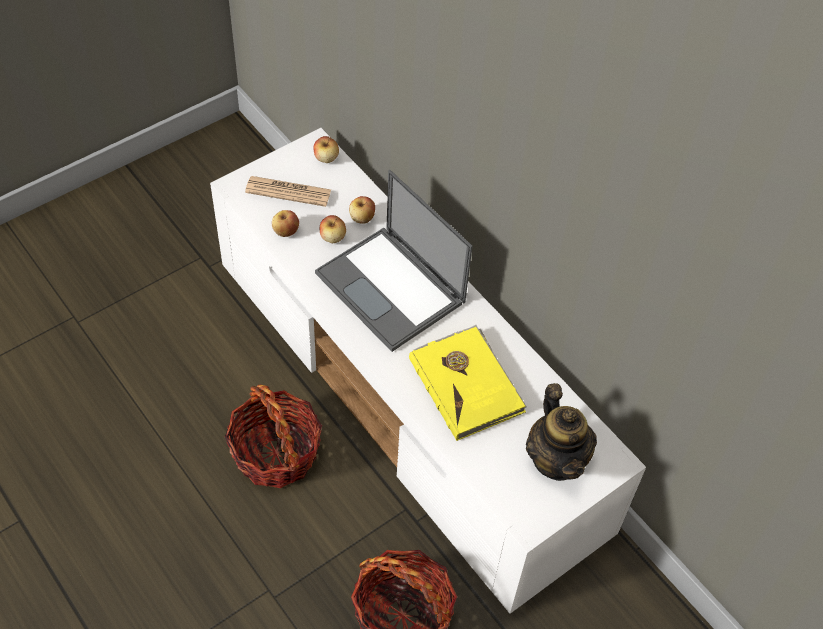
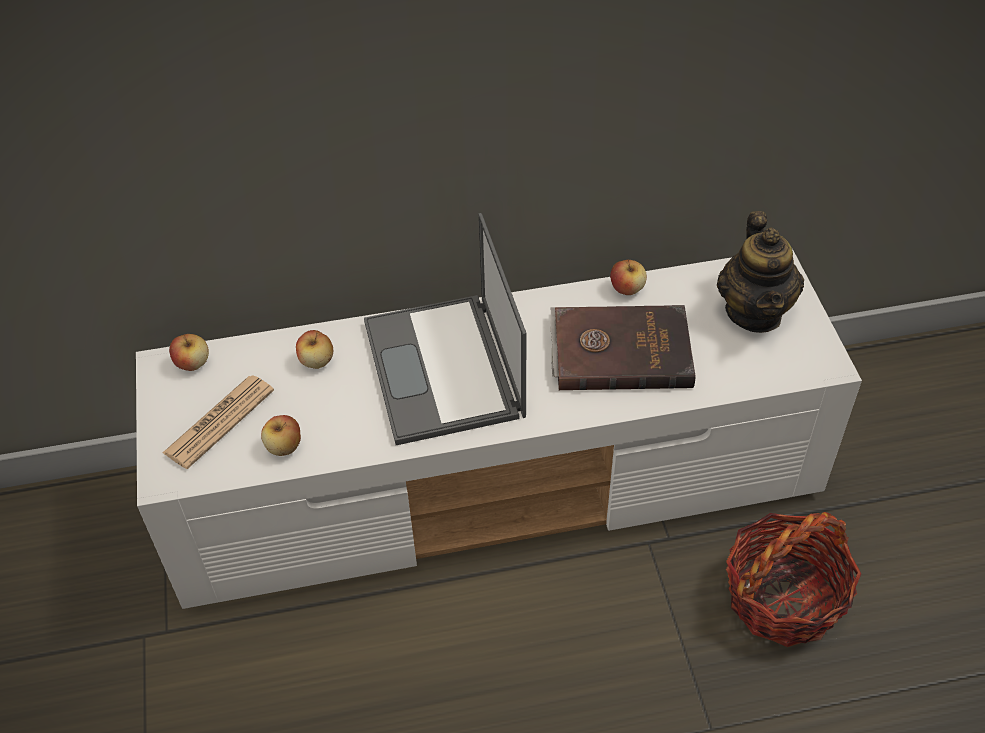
camera: 60 degrees left, 5 degrees down
basket [224,385,322,488] -> none
laptop [315,170,473,352] -> laptop turned 90 degrees clockwise [364,213,526,445]
apple [320,215,346,243] -> apple moved to [610,259,647,295]
yellow book [409,325,527,441] -> brown book [551,305,696,390]
teapot [526,383,597,481] -> teapot turned 75 degrees clockwise [717,211,804,333]

